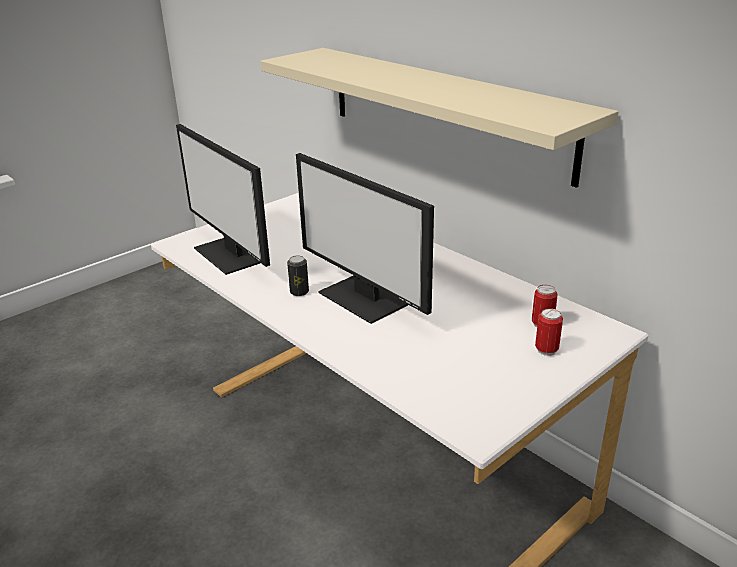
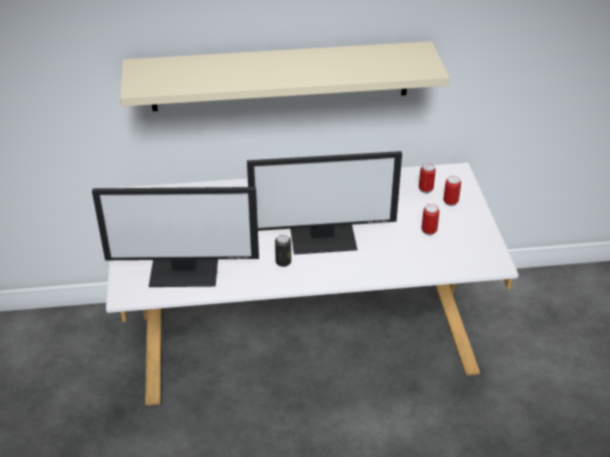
camera: 55 degrees left, 10 degrees up
none -> can [421,204,439,235]

